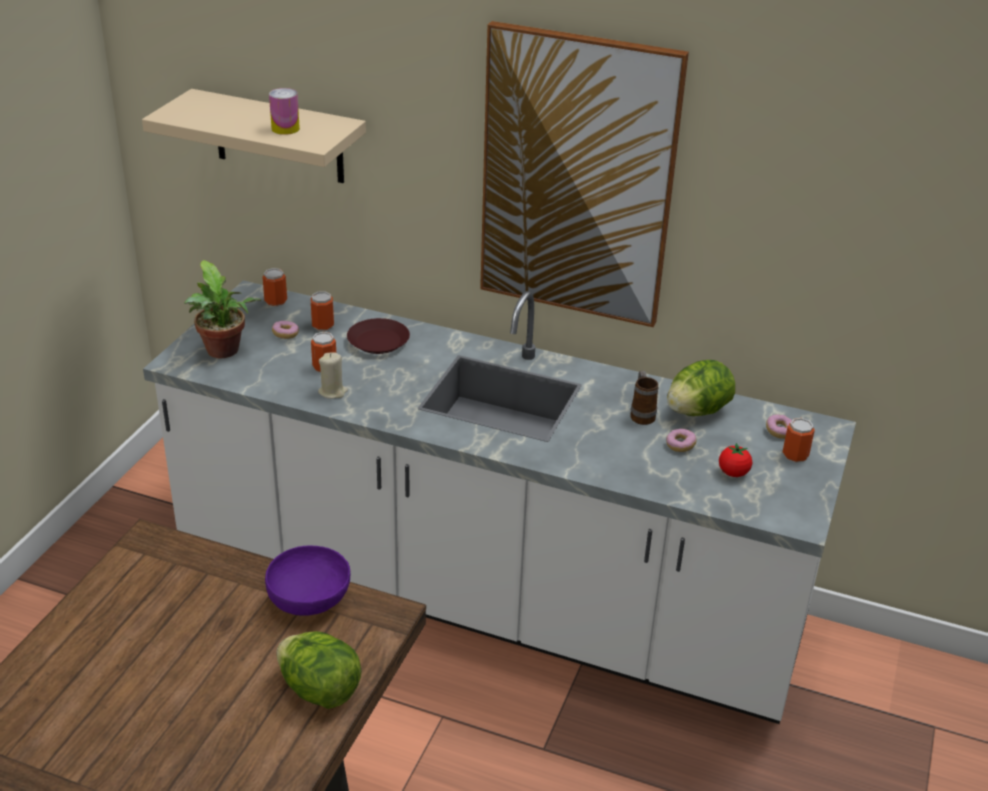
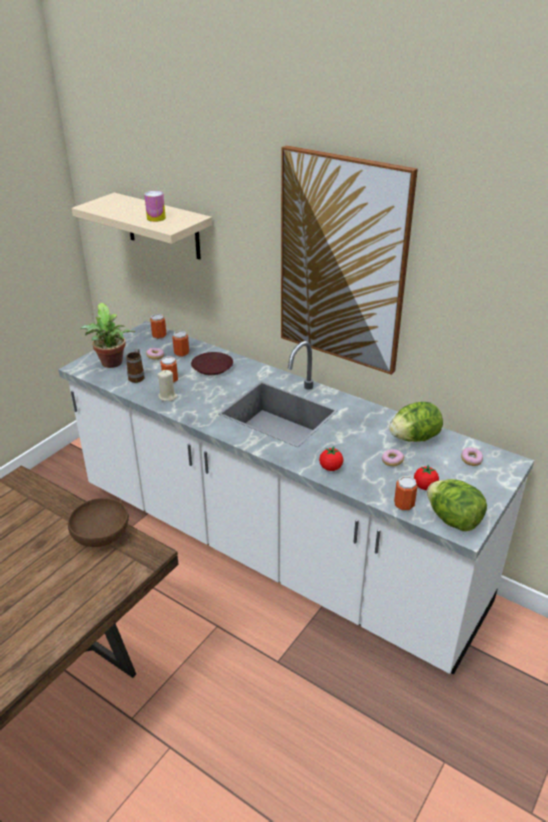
camera: 15 degrees right, 0 degrees up
purple bowl [265,546,350,616] -> brown bowl [68,498,129,547]
lettuce [277,631,362,709] -> lettuce moved to [427,479,487,531]
mug [630,371,658,425] -> mug moved to [126,348,145,383]
can [783,418,815,463] -> can moved to [394,476,417,511]
none -> tomato [319,447,343,471]

